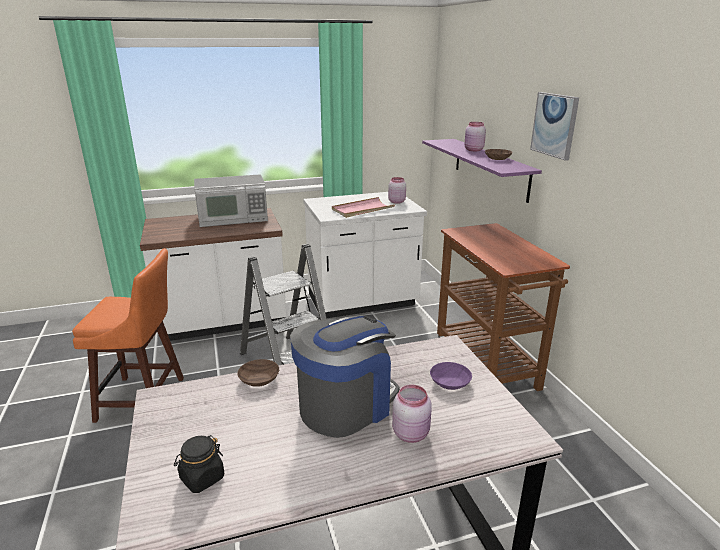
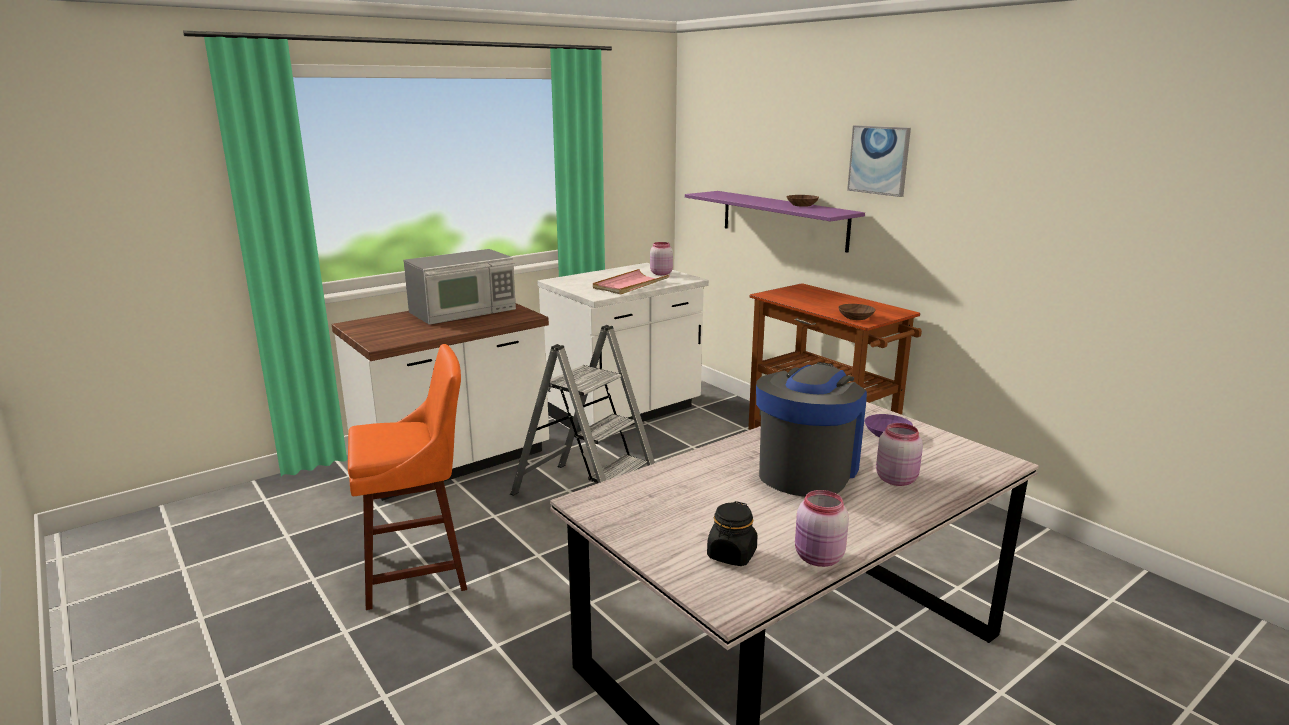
camera: 20 degrees left, 5 degrees down
brown bowl [237,359,279,387] -> brown bowl moved to [838,304,876,320]
pink jar [464,122,486,151] -> pink jar moved to [795,490,849,567]

